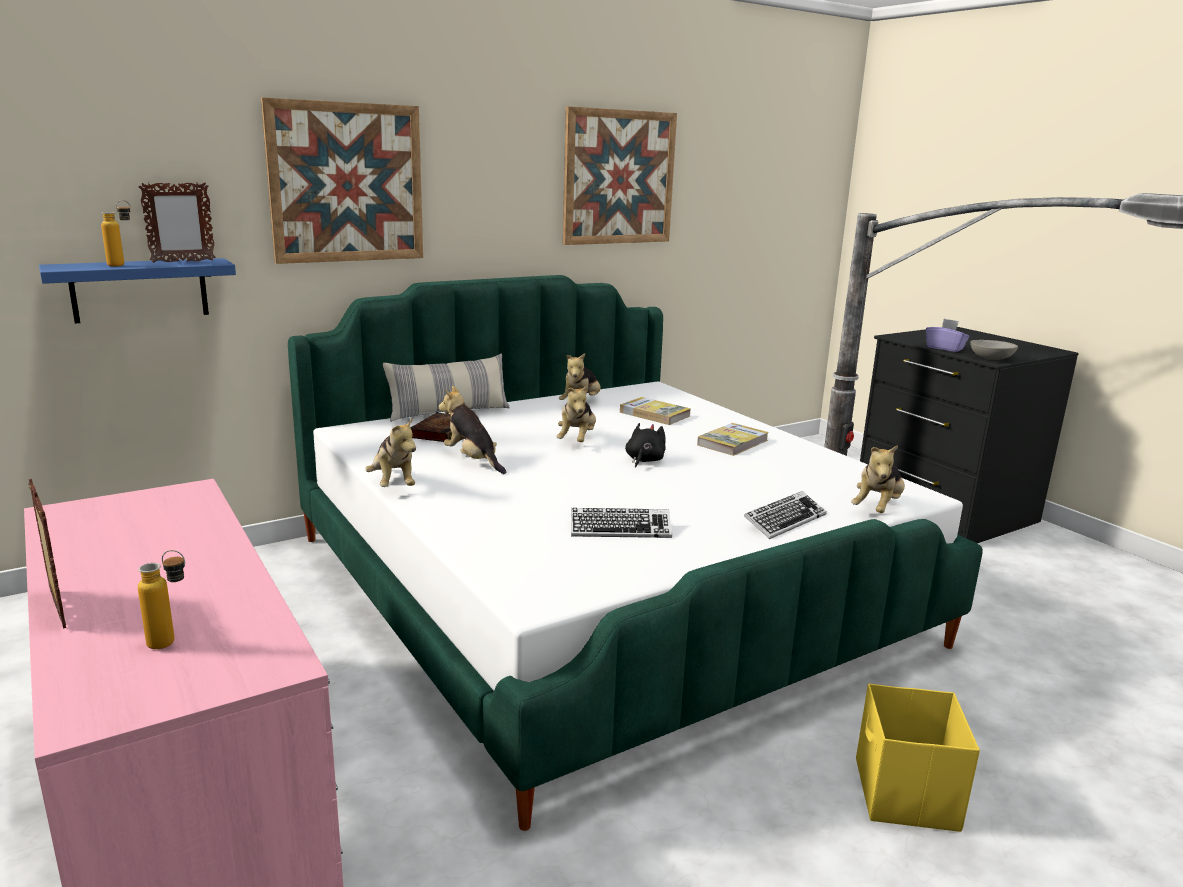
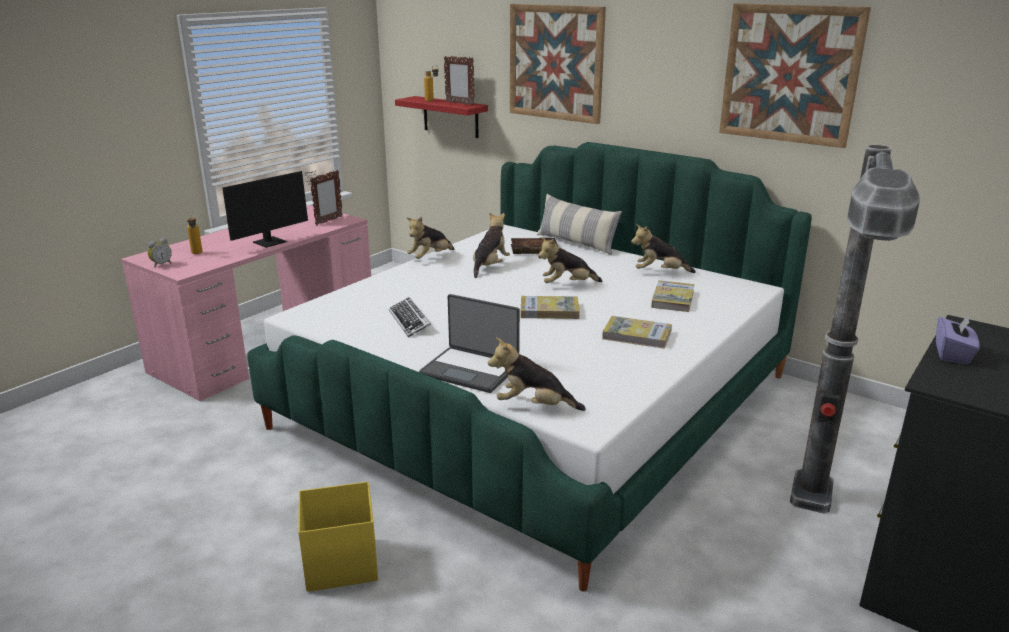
camera: 70 degrees right, 5 degrees up
picture frame [28,479,66,629] -> picture frame moved to [310,170,343,225]
blue shelf [39,258,236,323] -> red shelf [395,96,488,138]
black plush toy [625,423,666,468] -> book [521,296,580,319]
keyboard [744,491,827,539] -> laptop [419,294,520,393]
grey bowl [970,340,1018,360] -> none
none -> alarm clock [148,238,172,268]
none -> monitor [222,171,327,248]

